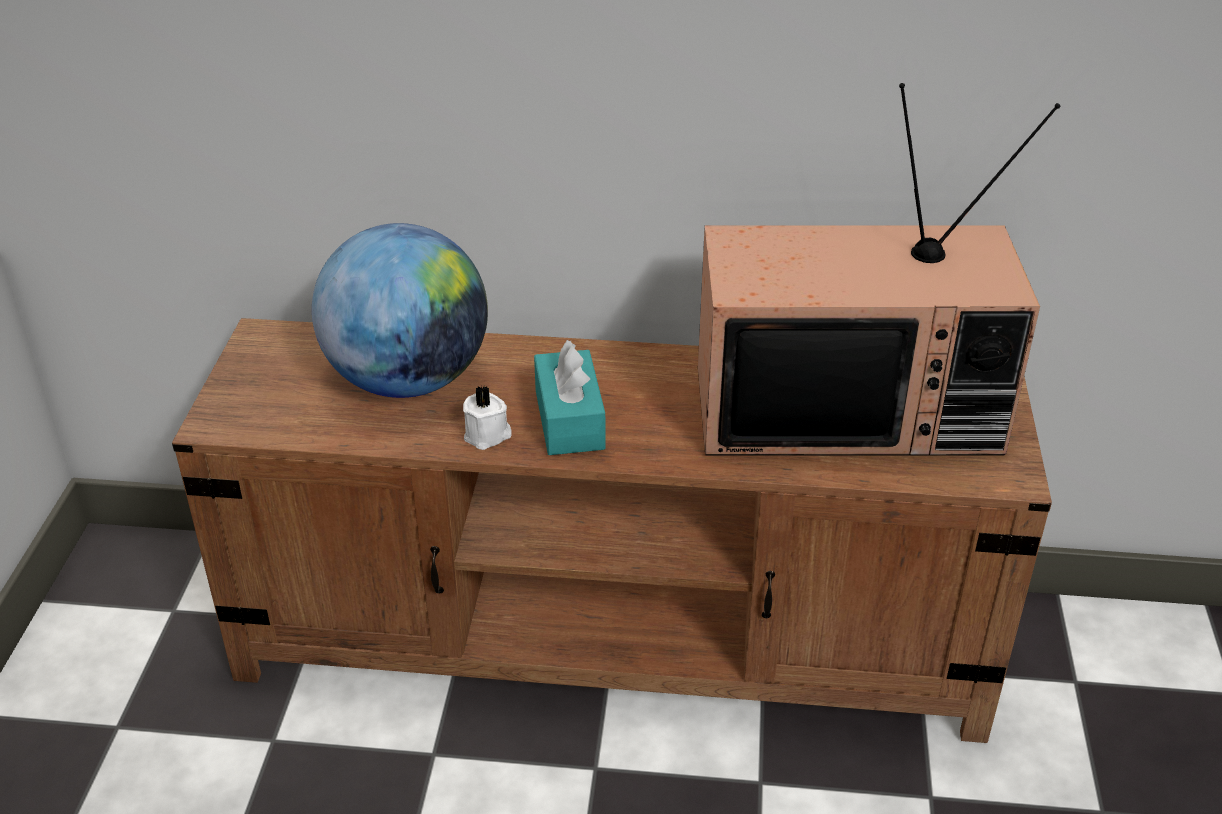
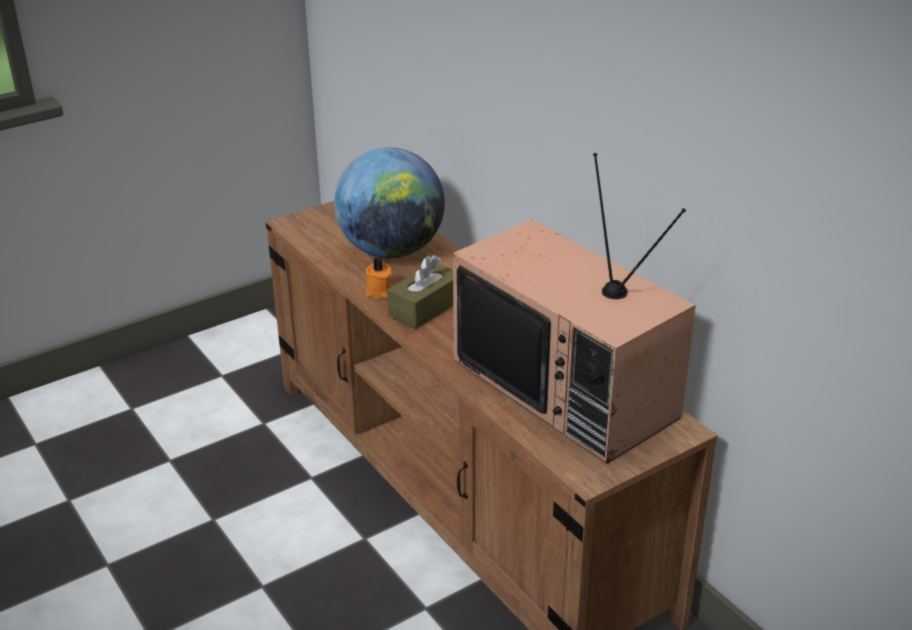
camera: 50 degrees right, 5 degrees down
white candle [463,386,512,450] -> orange candle [366,258,392,299]
turquoise tissue box [534,340,605,455] -> brown tissue box [387,255,453,329]

